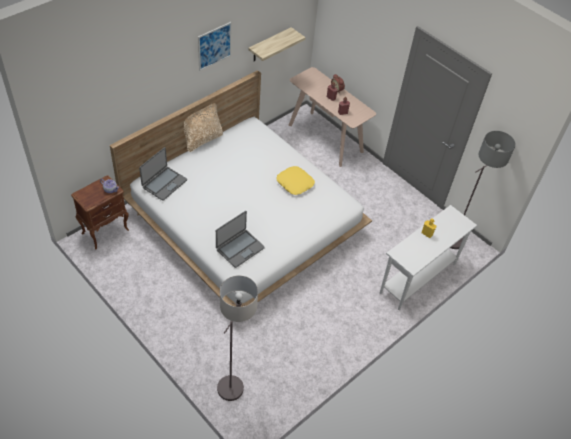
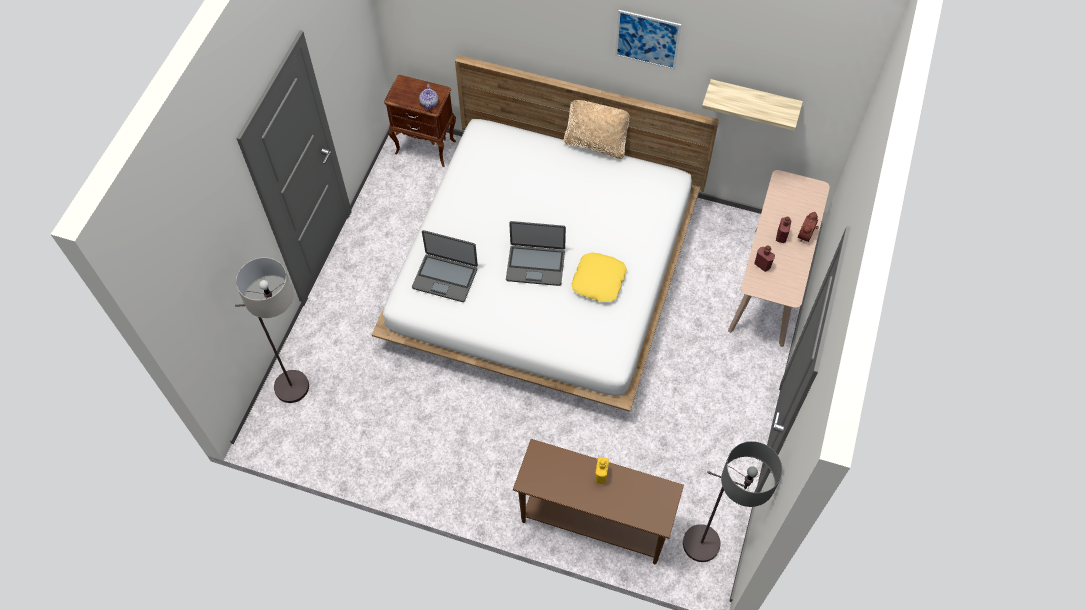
camera: 65 degrees right, 10 degrees up
laptop [139,147,187,201] -> laptop moved to [506,221,566,286]
white console table [380,205,477,310] -> brown console table [513,439,684,564]

